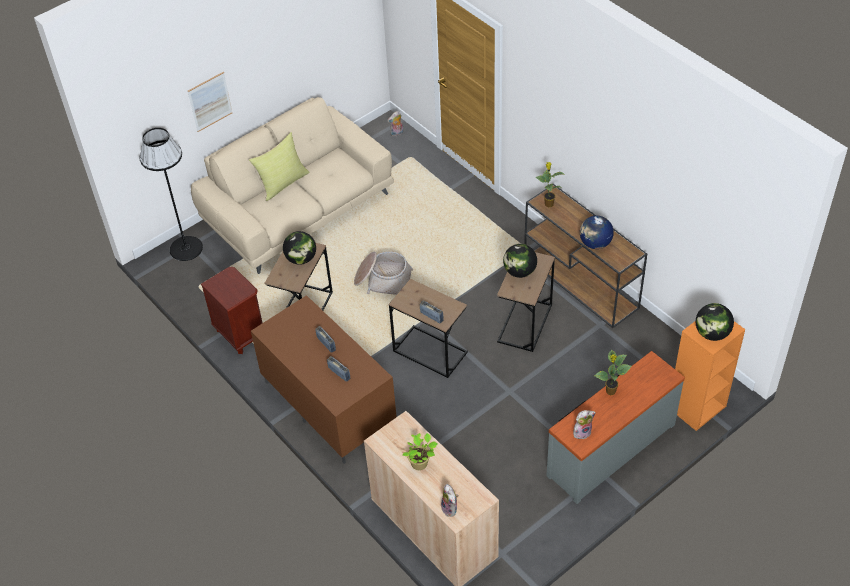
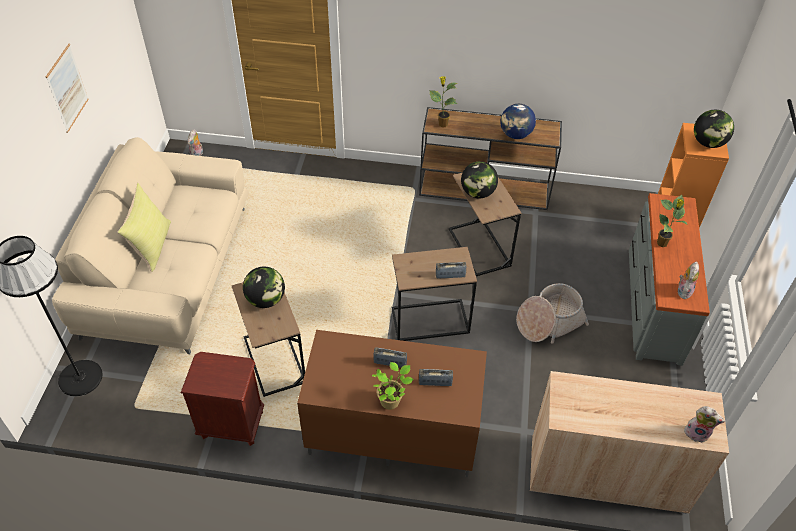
camera: 45 degrees left, 0 degrees up
picture [188,72,232,132] -> picture moved to [46,44,89,133]
basket [354,251,414,295] -> basket moved to [516,283,589,344]
potted plant [402,433,438,470] -> potted plant moved to [372,362,414,409]

